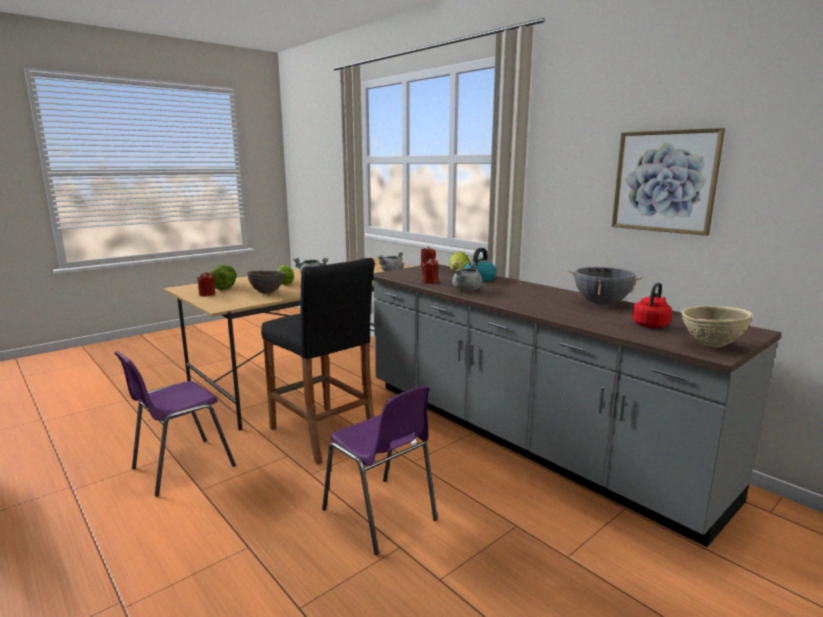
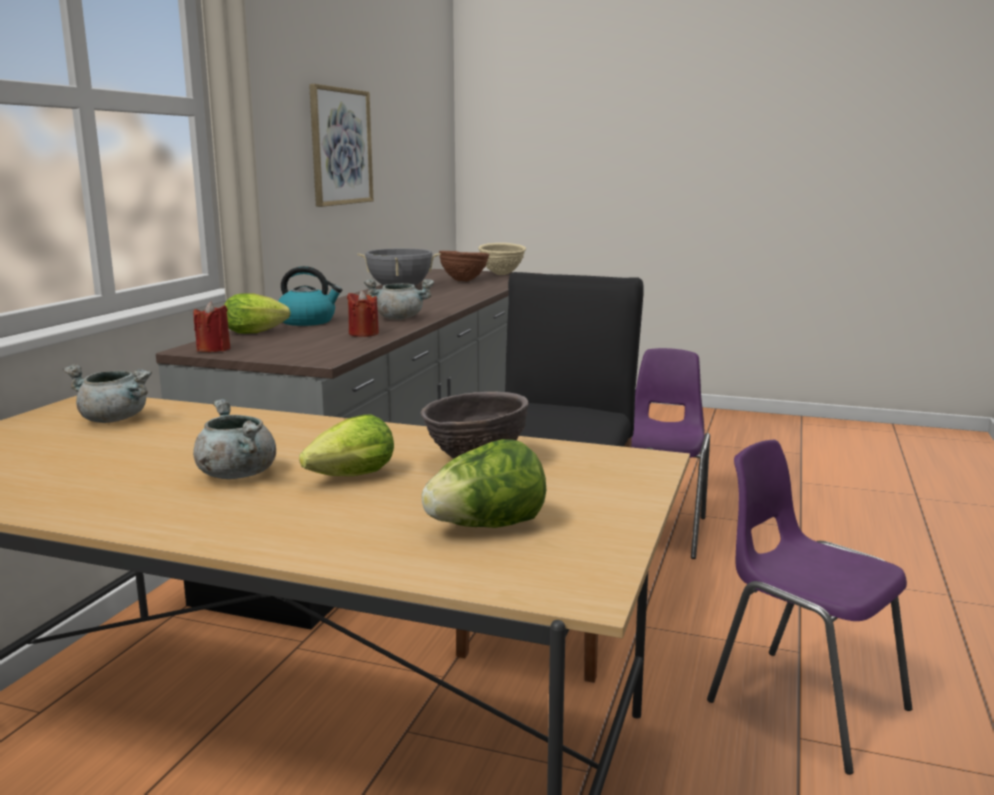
camera: 120 degrees left, 0 degrees up
purple chair [114,351,236,497] -> purple chair turned 150 degrees counterclockwise [707,440,912,775]
red candle [197,272,216,297] -> none
red kettle [632,282,672,328] -> brown bowl [439,251,489,282]

